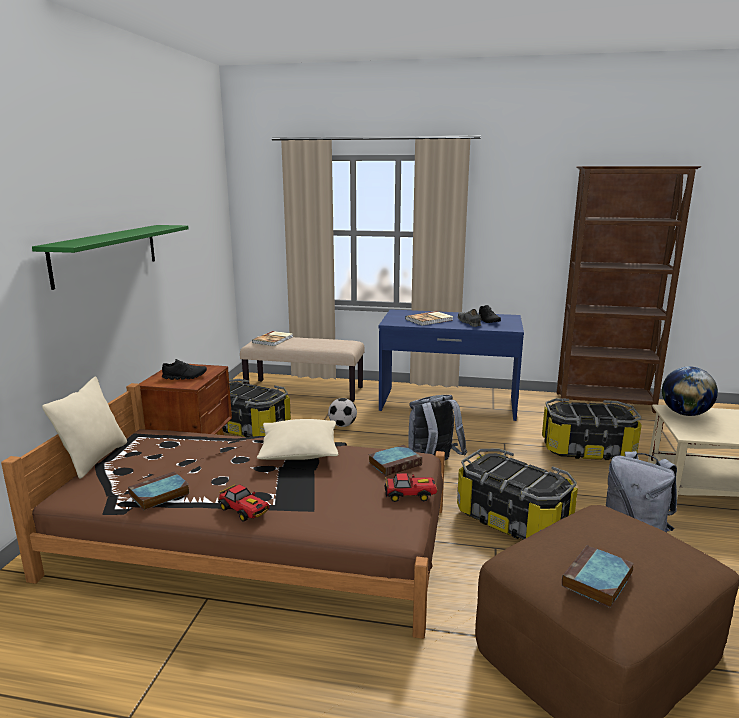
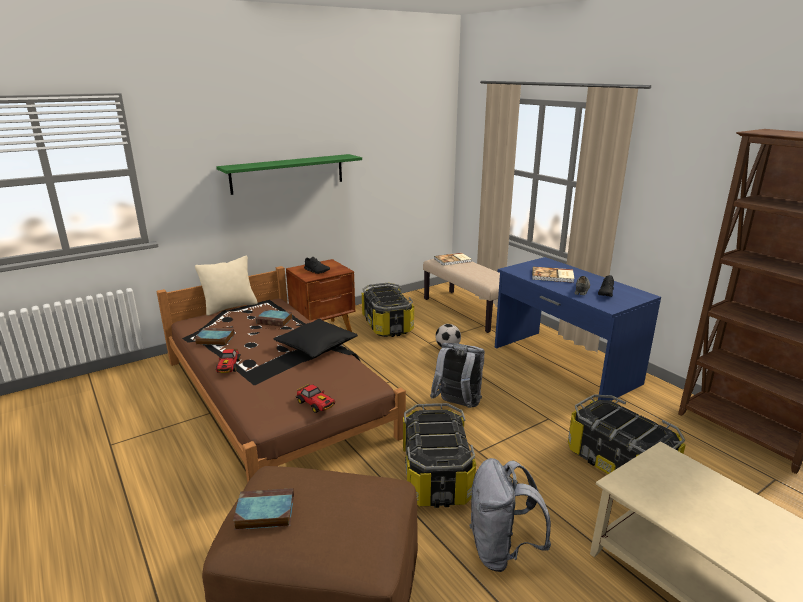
camera: 45 degrees right, 5 degrees up
beige pillow [257,419,338,460] -> black pillow [273,319,358,358]
book [368,445,422,476] -> book moved to [256,310,292,327]
globe [662,366,718,416] -> none

